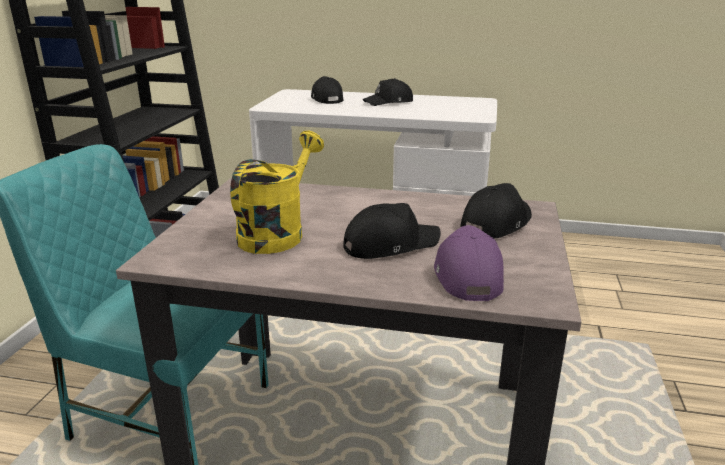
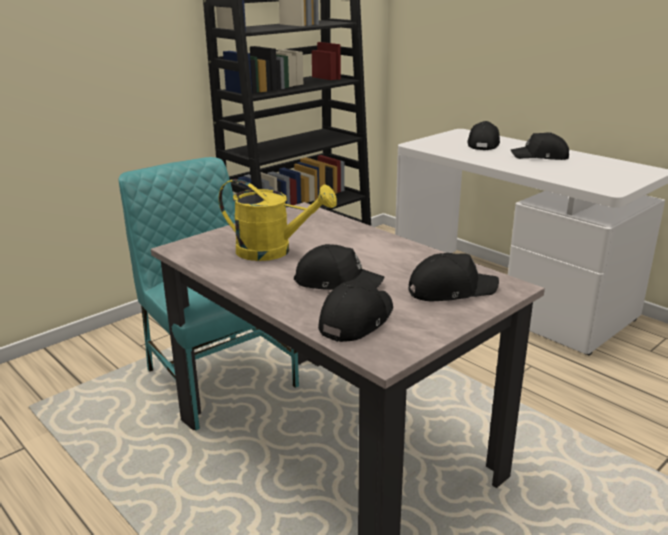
camera: 35 degrees right, 0 degrees up
yellow watering can [230,131,324,254] -> yellow watering can turned 45 degrees clockwise [219,179,337,261]
purple cap [434,225,504,301] -> black cap [318,277,393,342]

